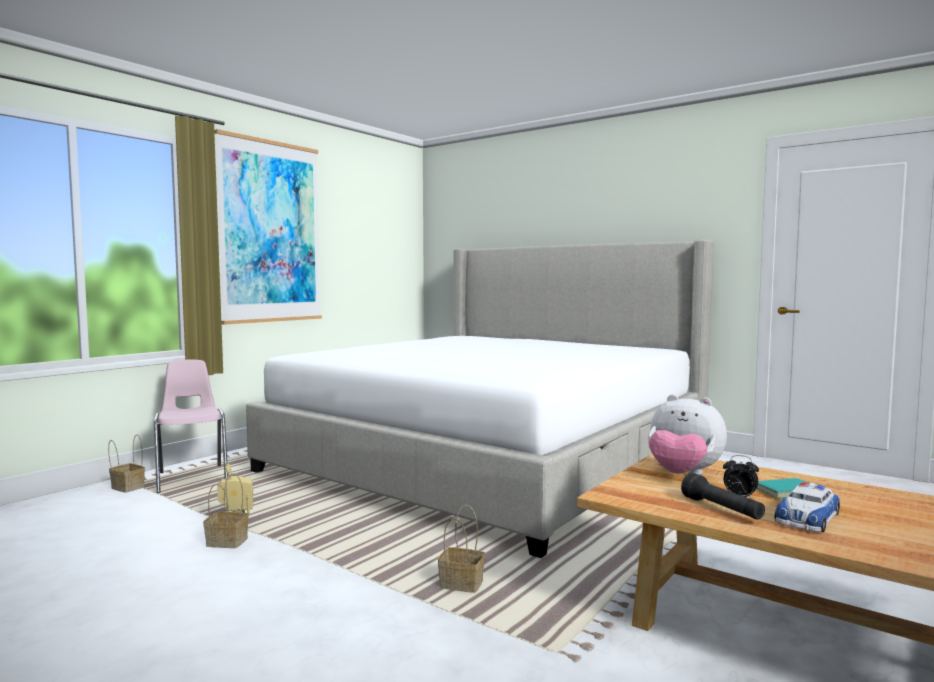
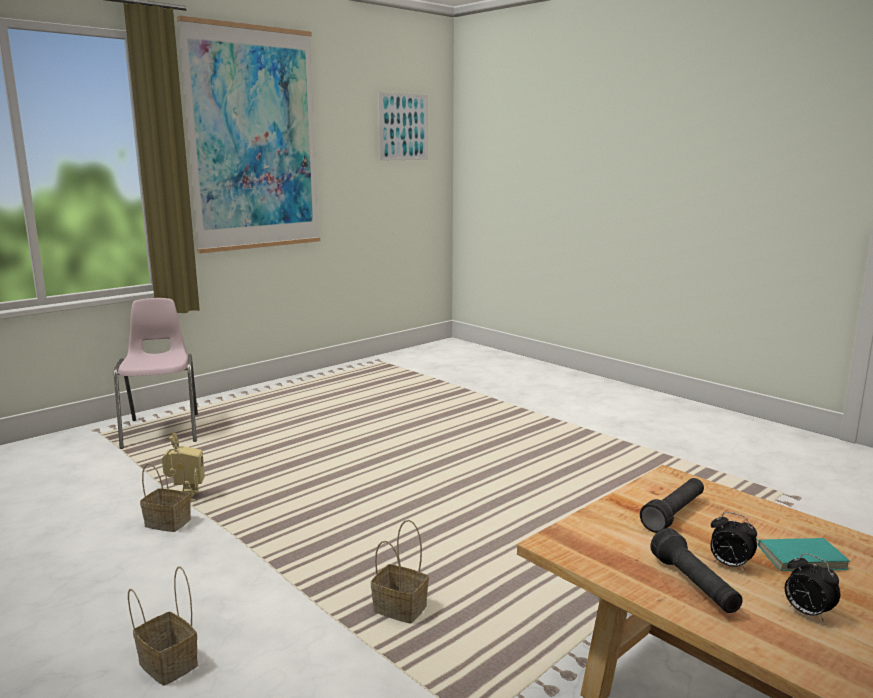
camera: 10 degrees right, 10 degrees up
basket [108,435,145,493] -> basket moved to [128,566,198,686]
bed [246,239,714,558] -> none
plush toy [648,394,727,475] -> black flashlight [640,478,704,533]
toy car [775,482,840,532] -> alarm clock [785,553,840,622]
none -> picture [378,92,428,161]

